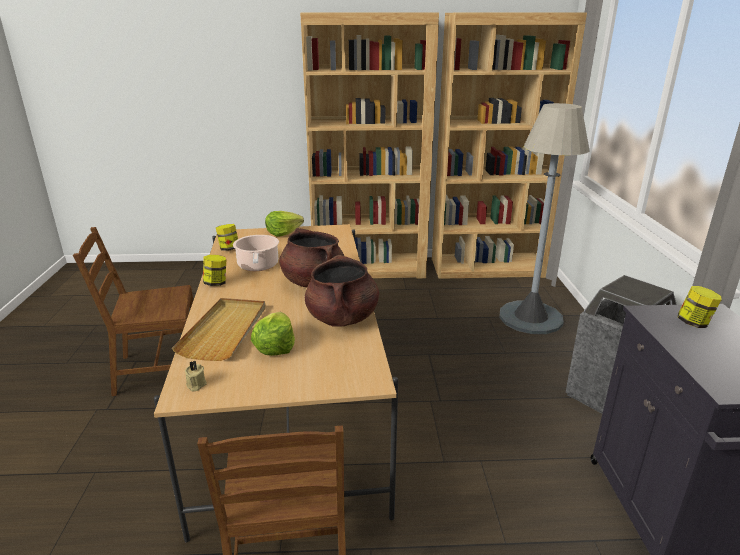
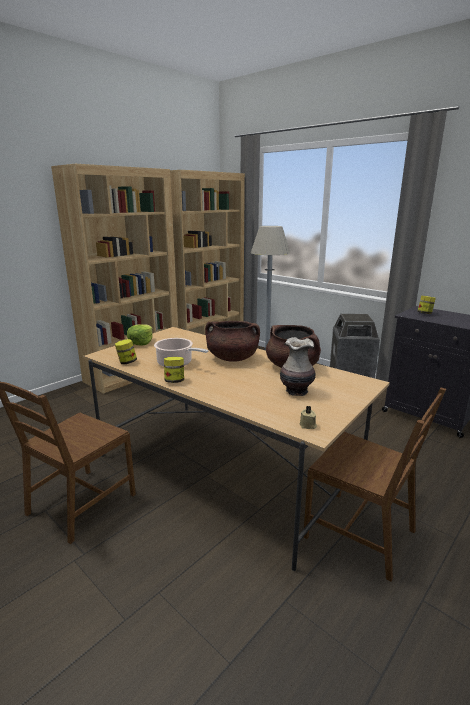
camera: 45 degrees left, 5 degrees down
beige tray [172,298,265,361] -> none
lettuce [251,312,295,356] -> vase [280,337,316,396]

